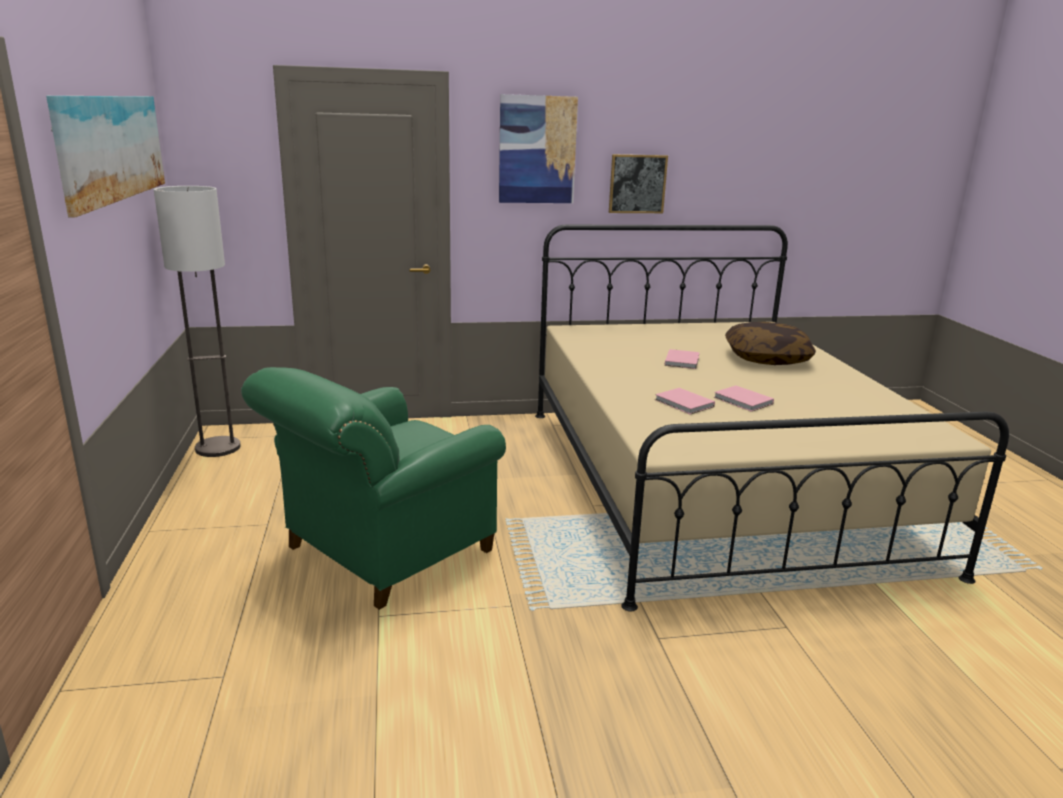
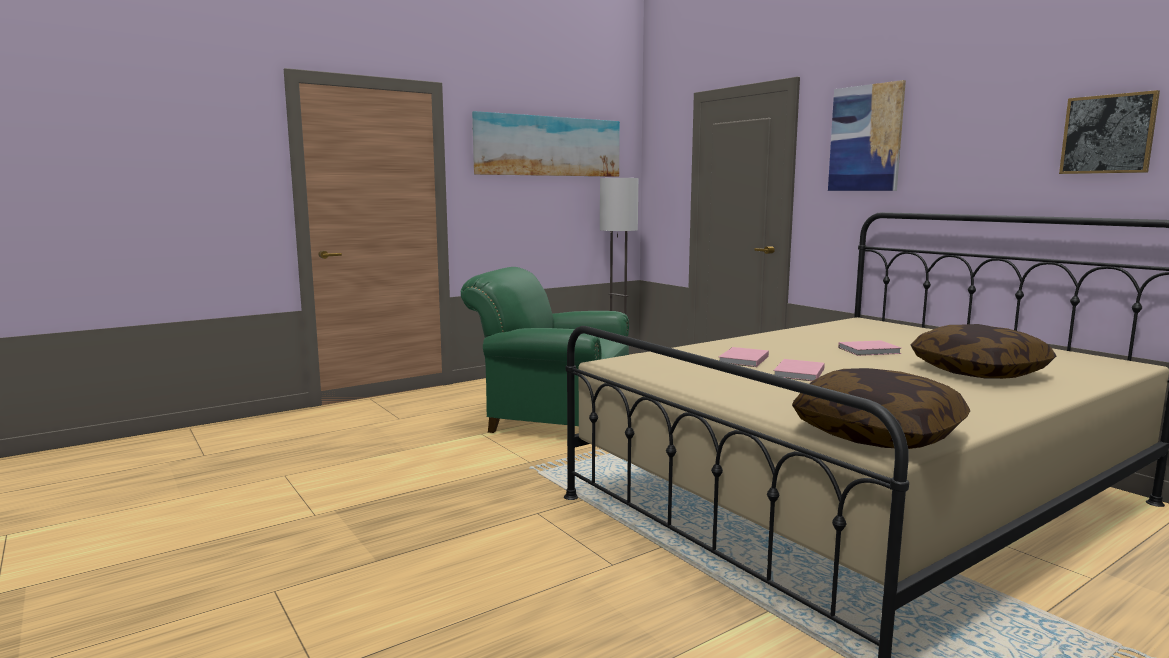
camera: 65 degrees right, 10 degrees down
picture [609,154,668,213] -> picture moved to [1059,90,1160,174]
none -> pillow [792,368,970,449]

